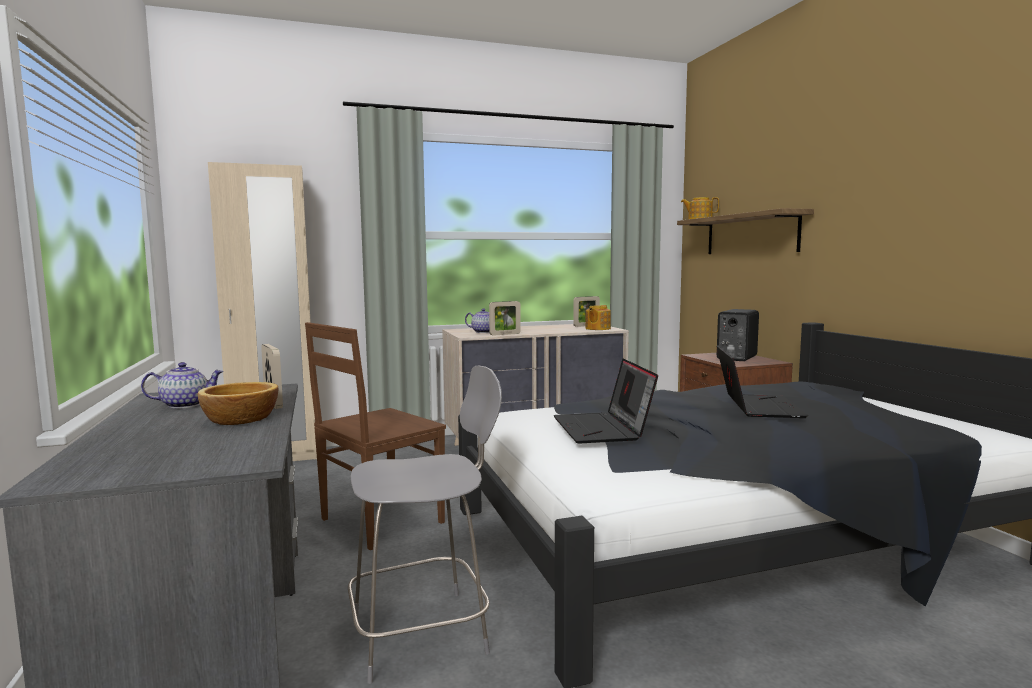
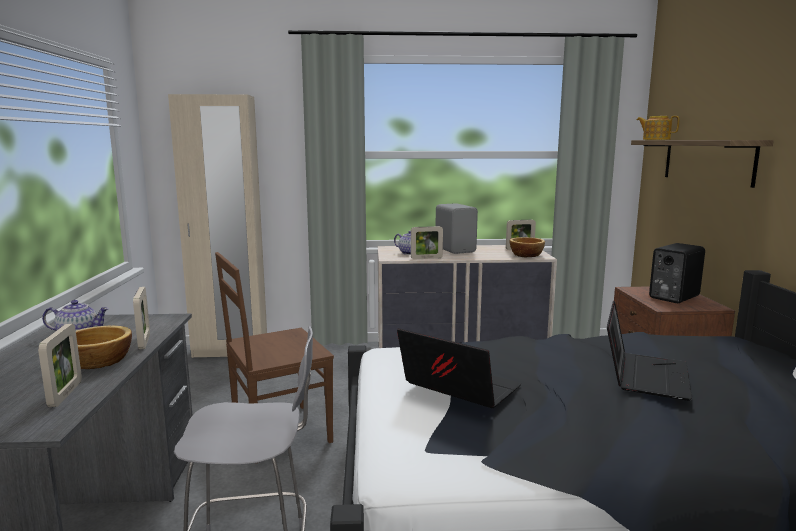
camera: 15 degrees right, 5 degrees up
laptop [554,358,658,443] -> laptop turned 120 degrees clockwise [397,328,521,408]
teapot [585,305,611,330] -> bowl [509,237,545,257]
none -> picture frame [38,324,82,407]
none -> grey speaker [436,203,478,254]

